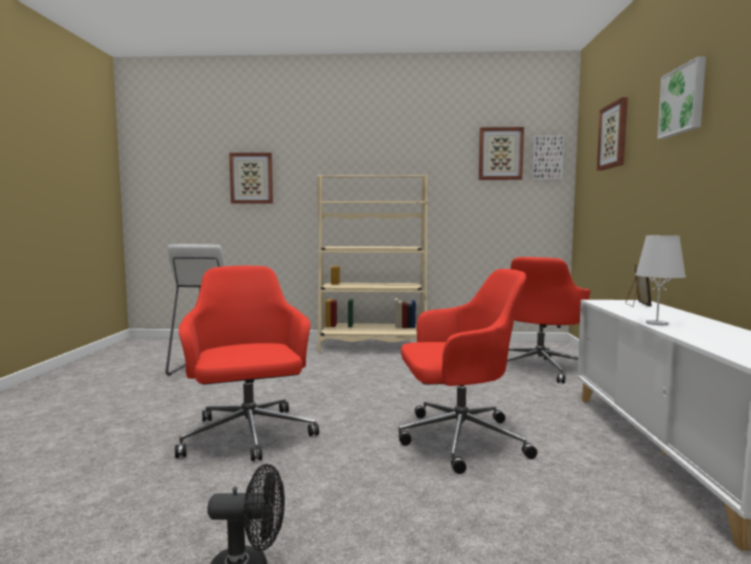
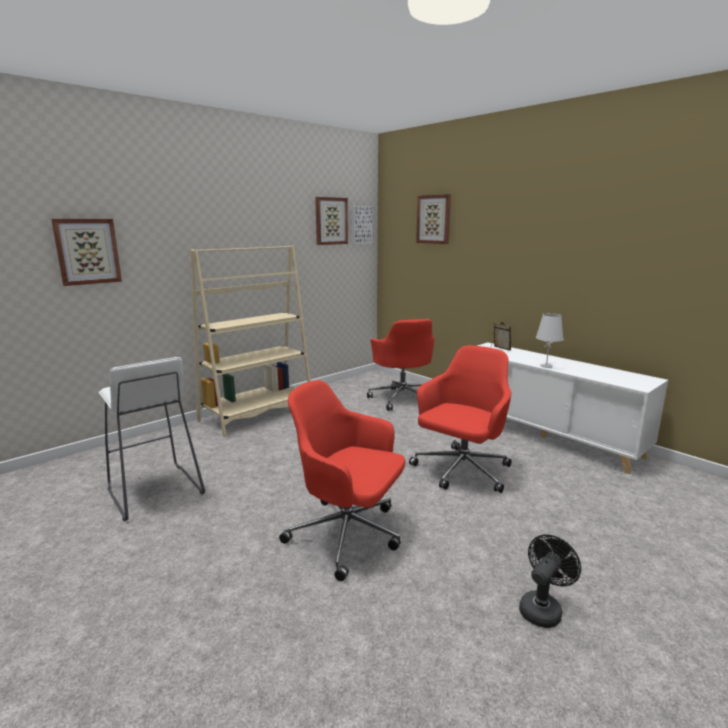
camera: 45 degrees left, 10 degrees up
picture [657,56,706,139] -> none

